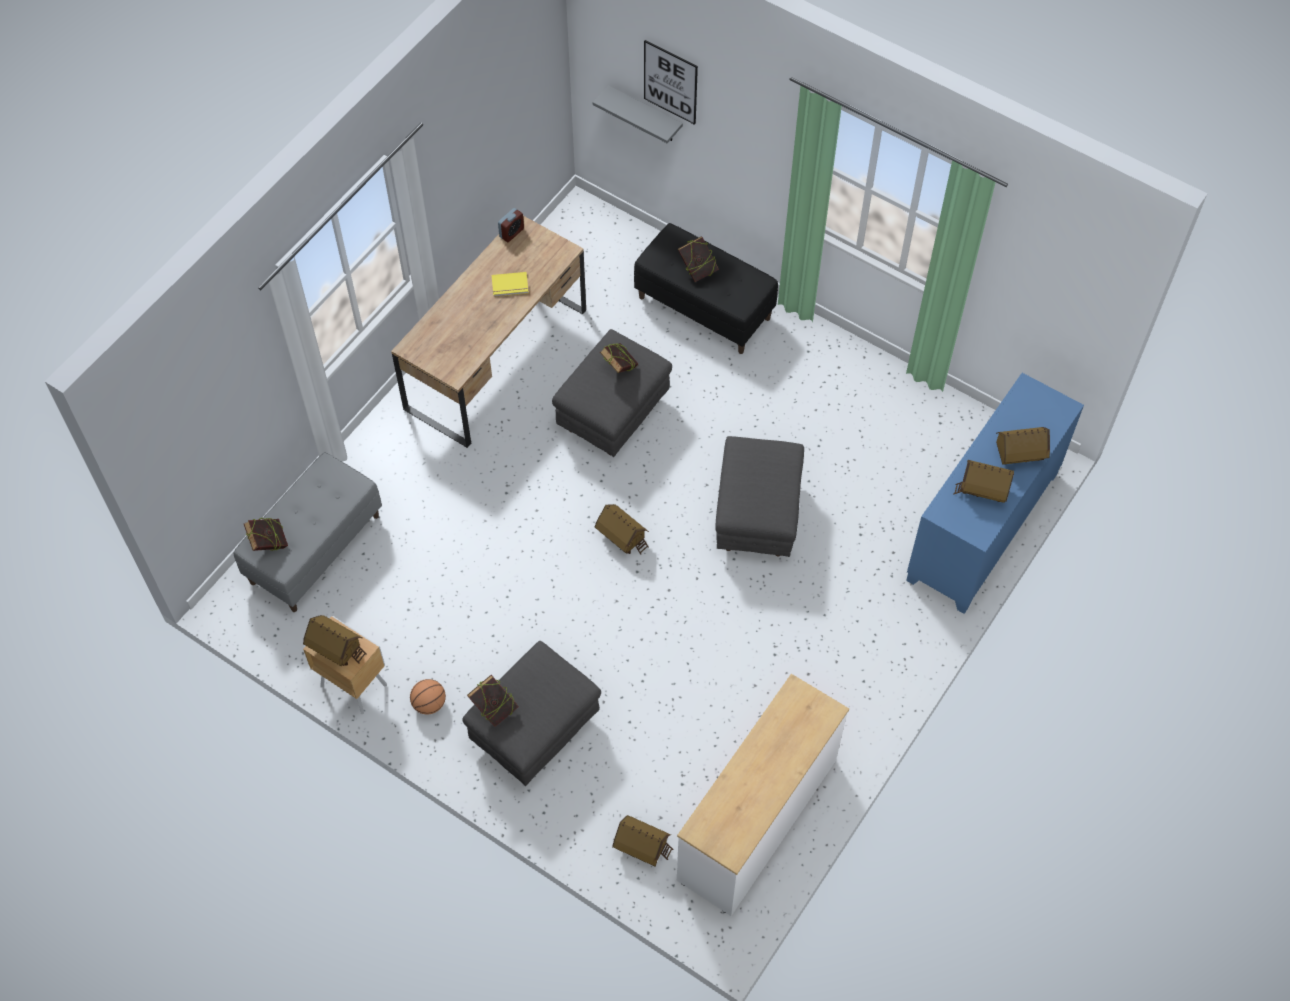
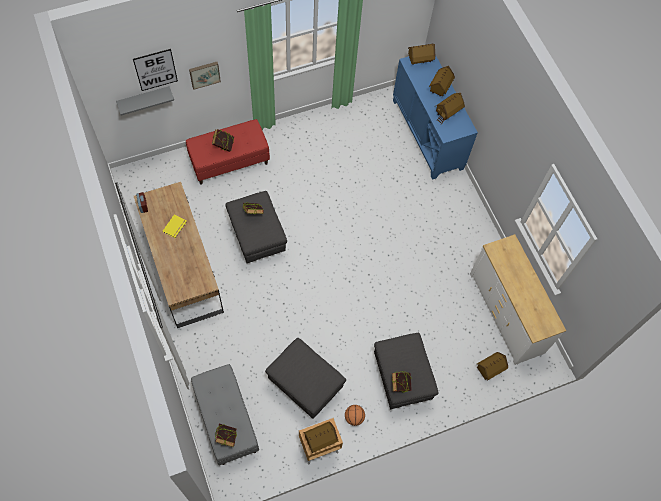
camera: 60 degrees left, 5 degrees up
toy house [595,504,649,555] -> toy house moved to [408,43,435,65]
black bench [634,223,778,354] -> red bench [186,119,270,184]
grey ottoman [716,436,804,557] -> grey ottoman moved to [265,338,346,419]
none -> picture [189,62,221,90]

